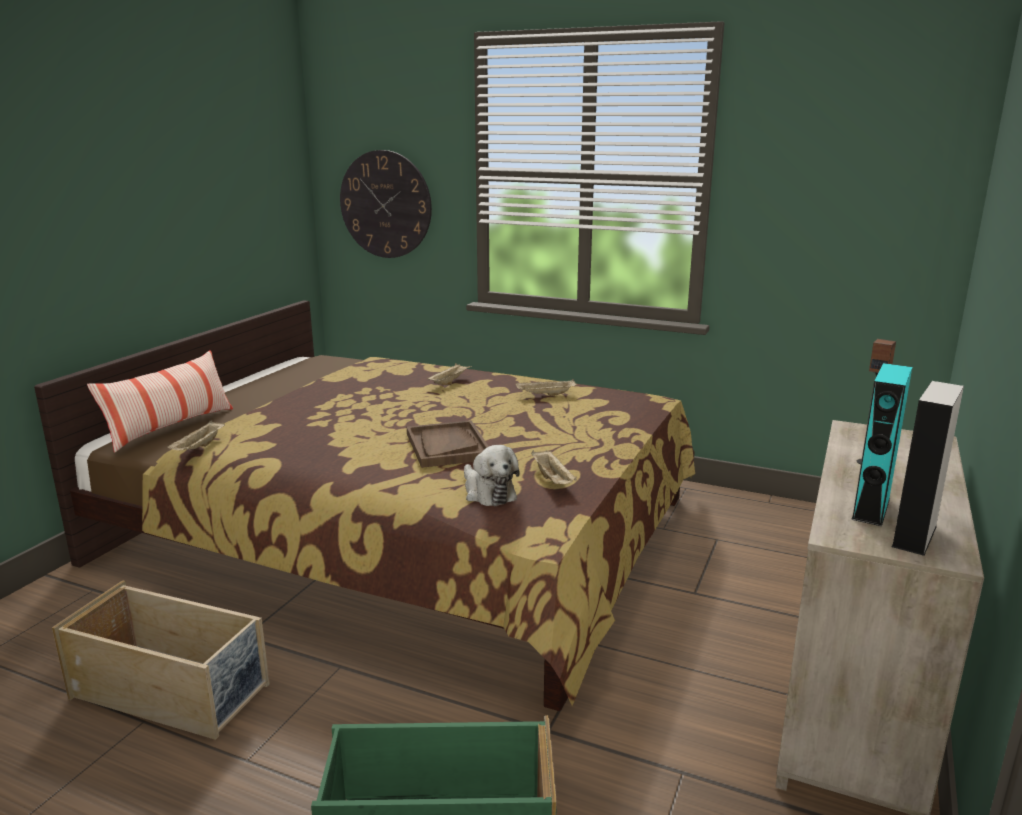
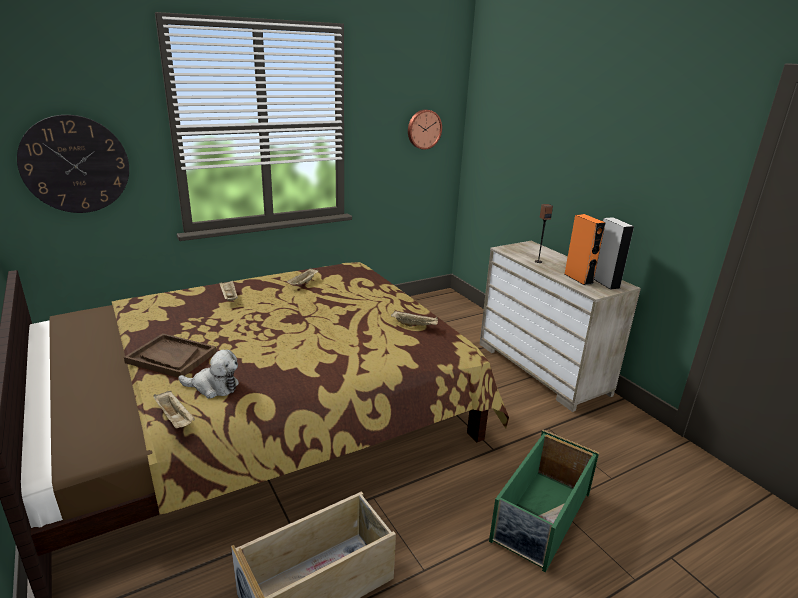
camera: 55 degrees left, 5 degrees up
pillow [87,350,233,453] -> none
brown tray [407,420,489,468] -> brown tray moved to [124,334,217,377]
plush toy [464,445,519,507] -> plush toy moved to [178,349,239,398]
turquoise speaker [851,363,912,526] -> orange speaker [564,214,606,285]
none -> wall clock [408,110,442,150]

